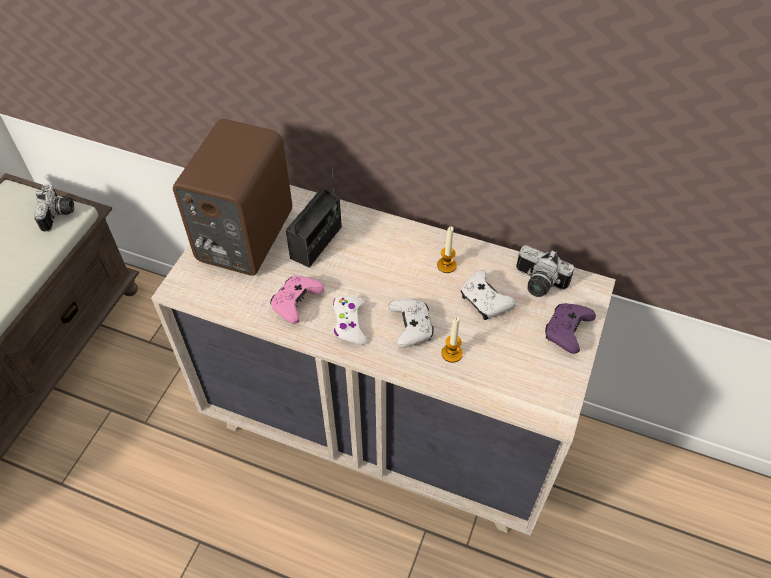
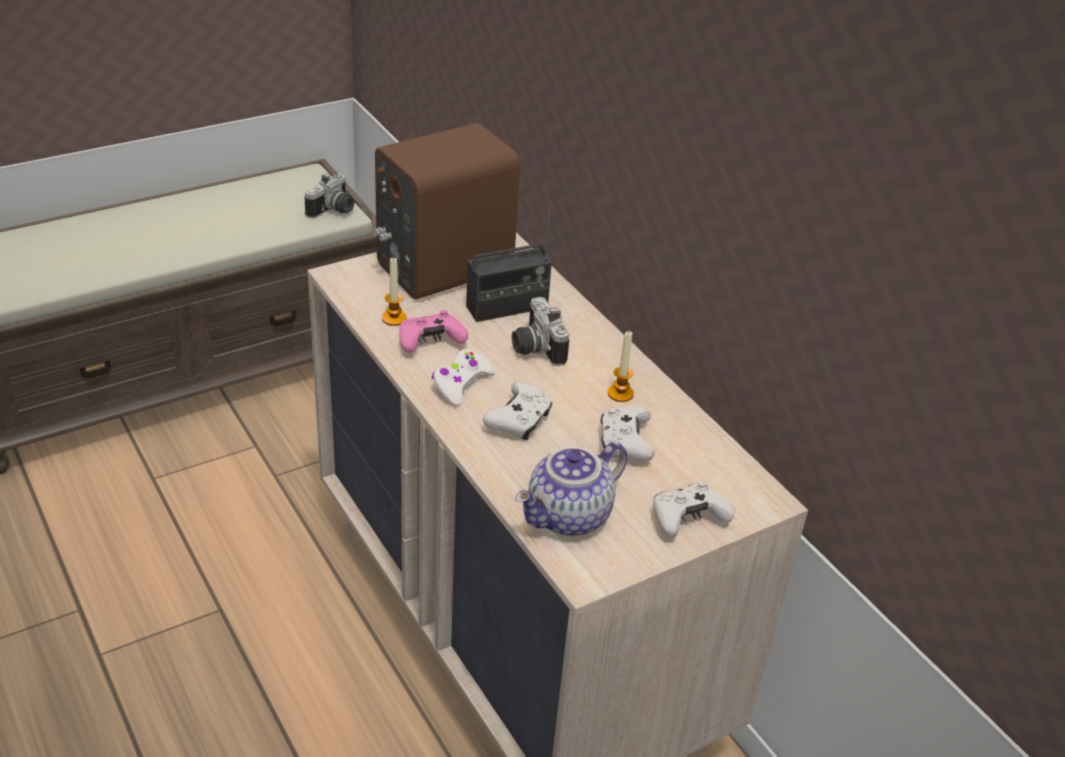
camera: 35 degrees right, 15 degrees down
candle [442,317,463,363] -> candle moved to [382,257,407,326]
camera [516,245,574,297] -> camera moved to [512,297,569,366]
purple game controller [545,303,596,354] -> white game controller [653,481,735,537]
none -> teapot [515,442,628,536]

